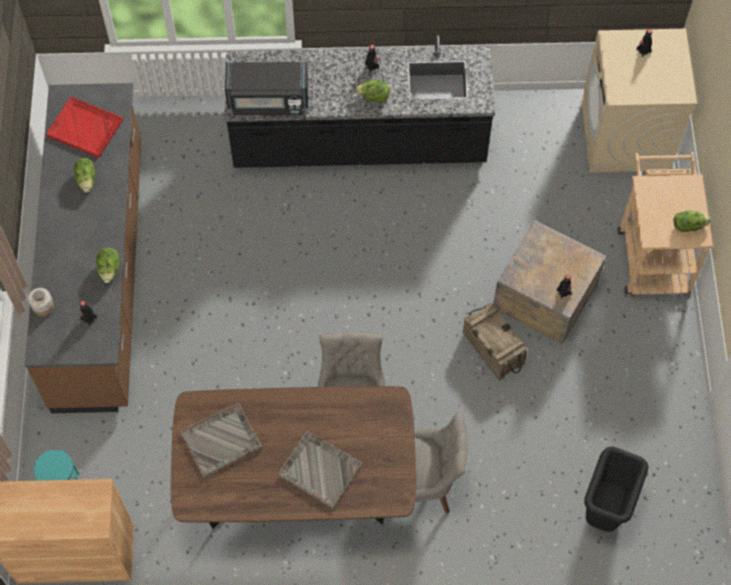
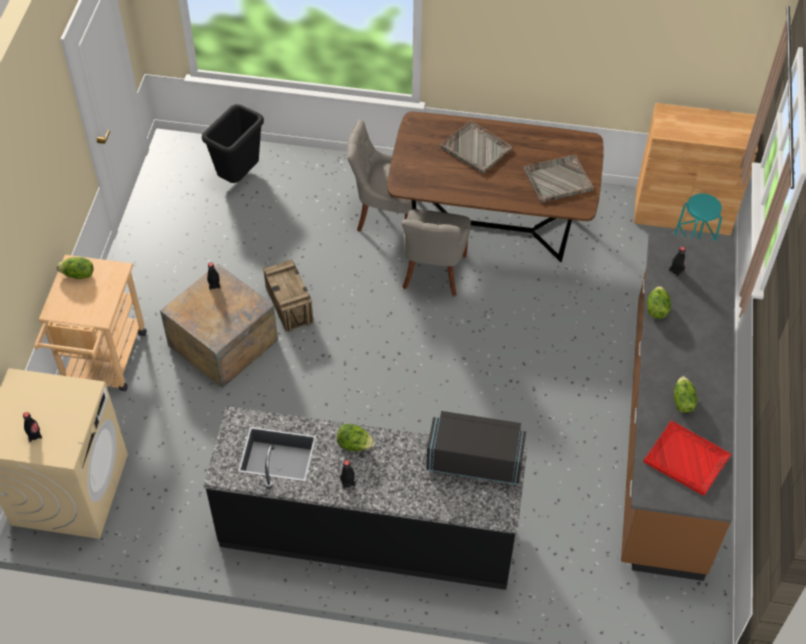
camera: 170 degrees left, 10 degrees down
jar [28,288,54,316] -> none

